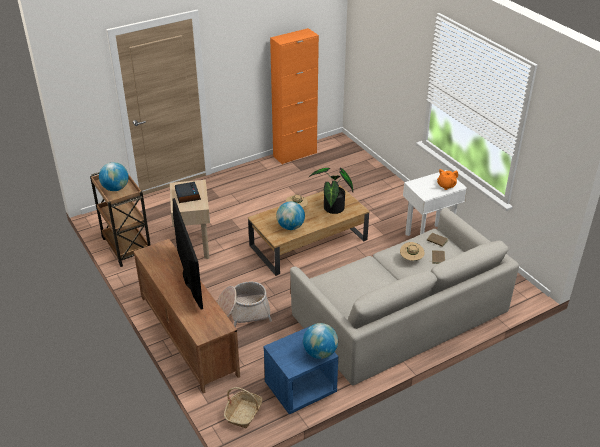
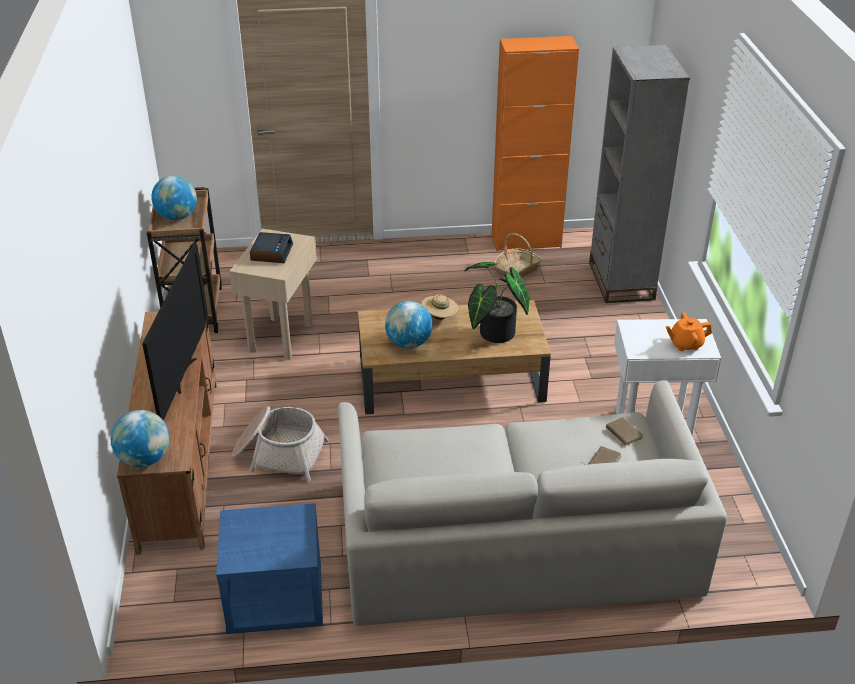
camera: 25 degrees right, 0 degrees up
basket [224,387,263,428] -> basket moved to [494,233,542,277]
globe [303,323,338,359] -> globe moved to [111,410,170,467]
beige hat [400,242,425,261] -> none
none -> grey bookcase [589,45,690,303]

